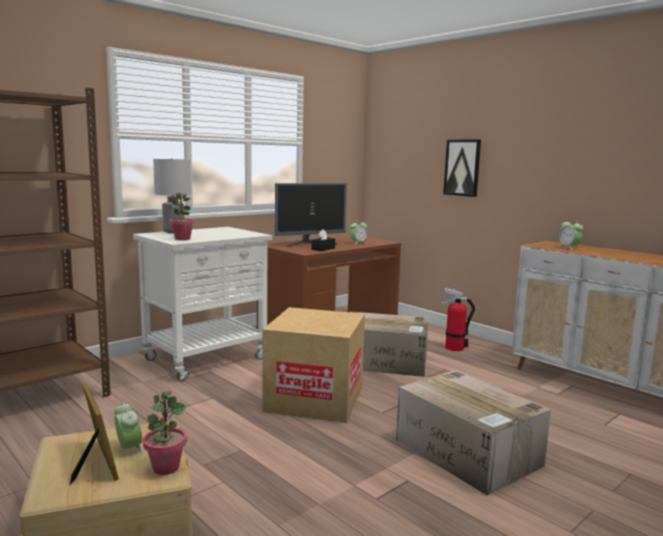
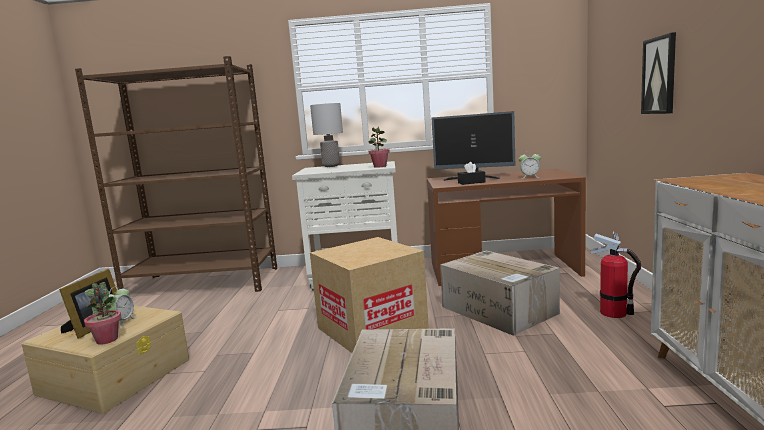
camera: 45 degrees right, 0 degrees up
potted plant [170,192,195,240] -> potted plant moved to [368,127,389,168]
alarm clock [559,219,583,250] -> none

